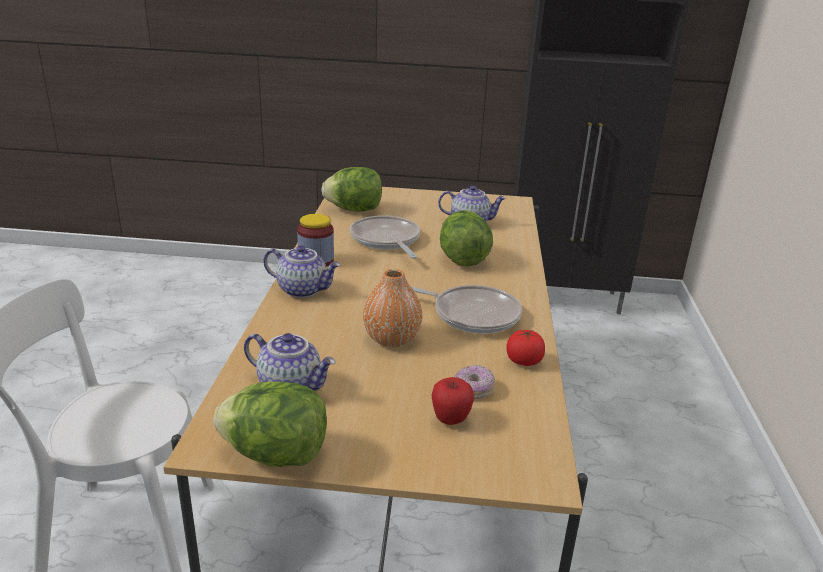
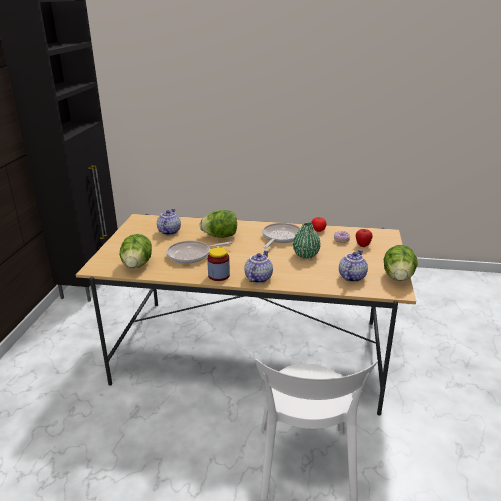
camera: 85 degrees left, 0 degrees up
orange vase [363,269,422,347] -> green vase [293,222,321,259]

